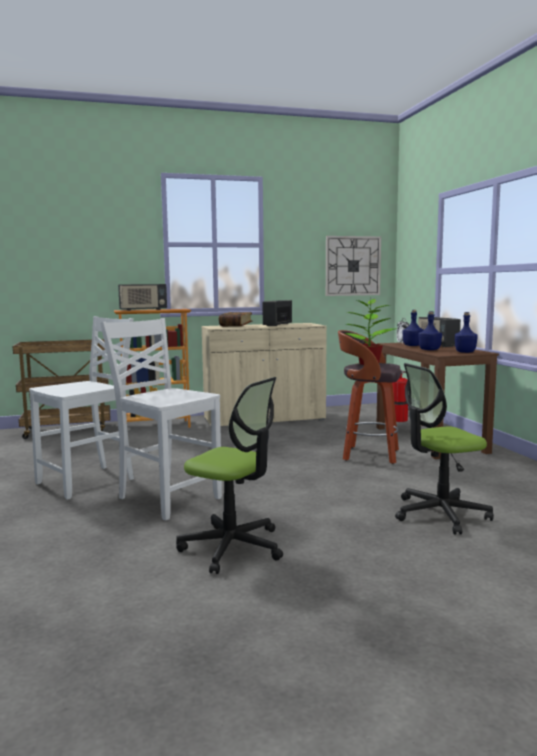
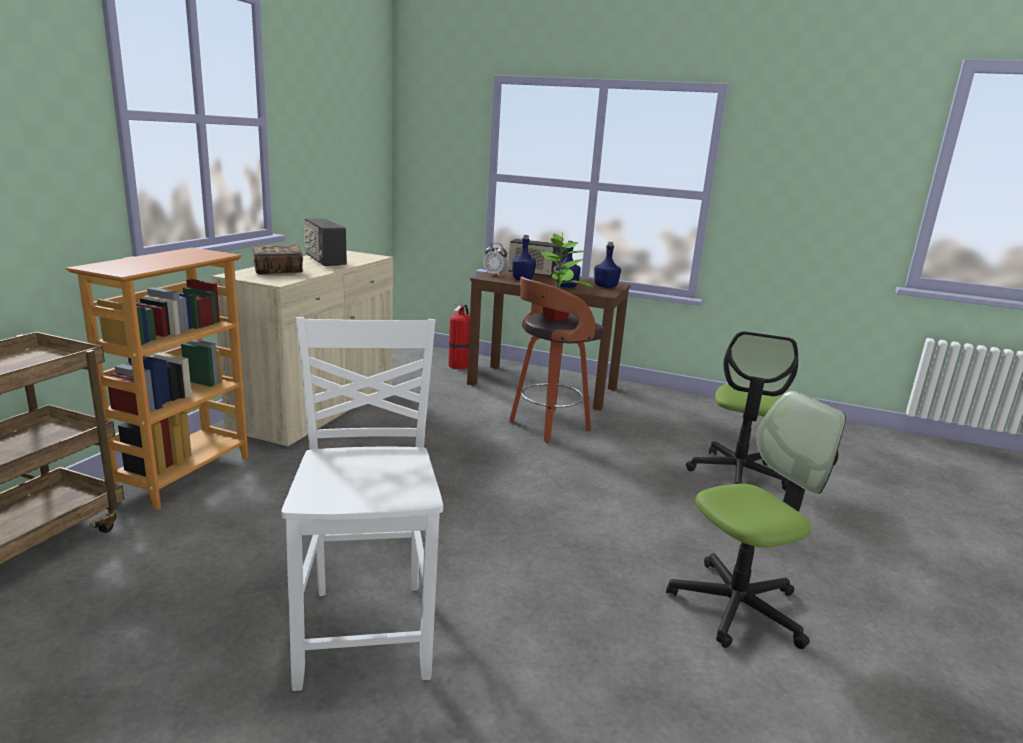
camera: 55 degrees left, 10 degrees up
white chair [100,318,222,520] -> none
radio [118,284,167,311] -> none
wall clock [326,236,381,296] -> none

